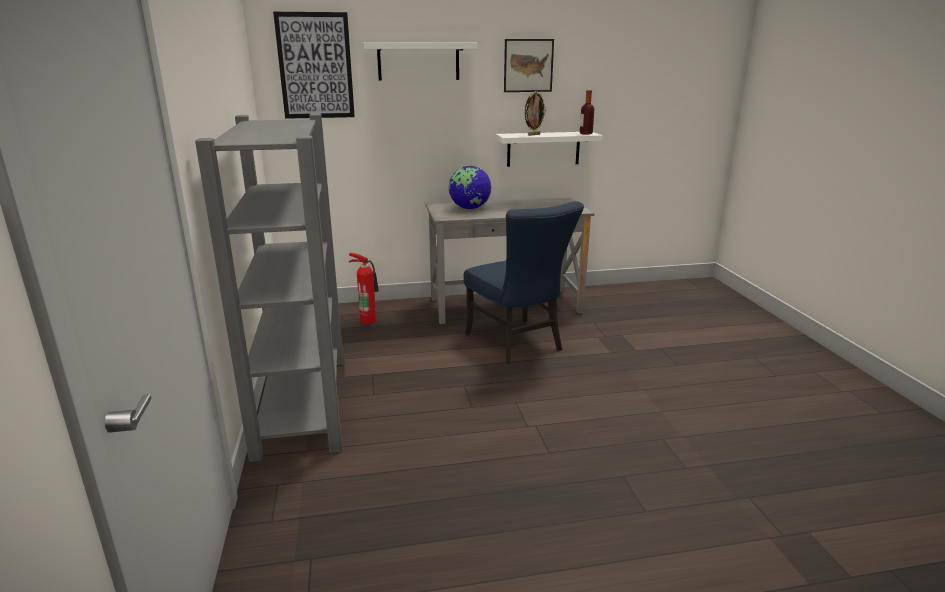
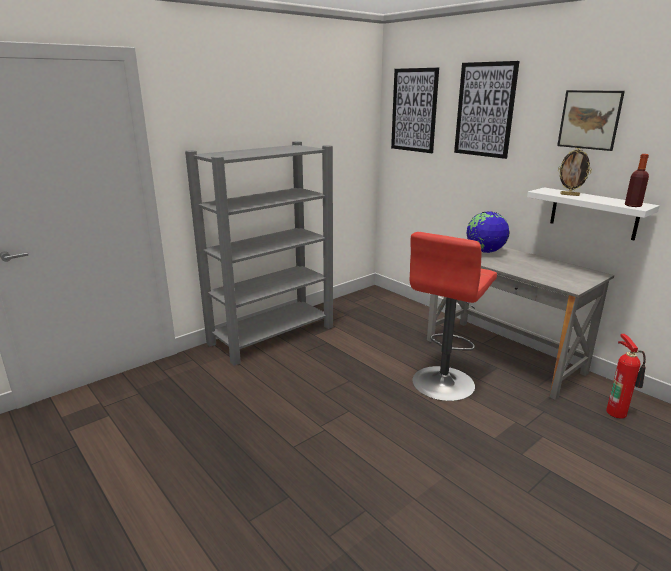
camera: 60 degrees right, 0 degrees up
fire extinguisher [348,253,379,325] -> fire extinguisher moved to [606,334,646,419]
white shelf [363,42,478,81] -> picture [454,61,520,159]
blue chair [463,201,584,364] -> red stool [410,232,497,401]

